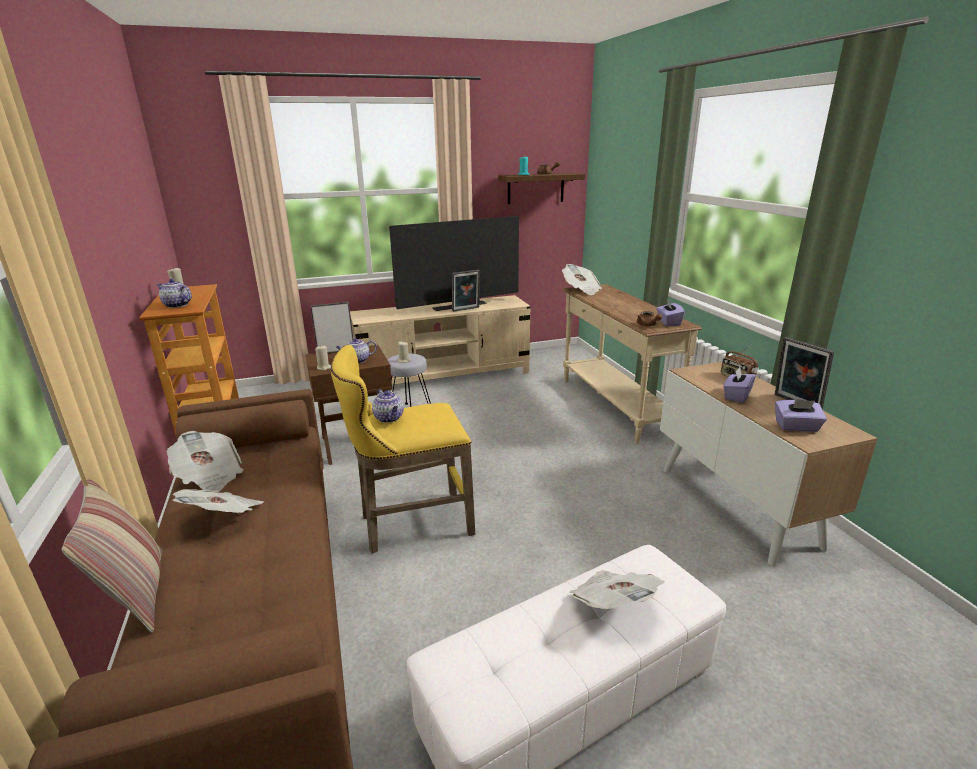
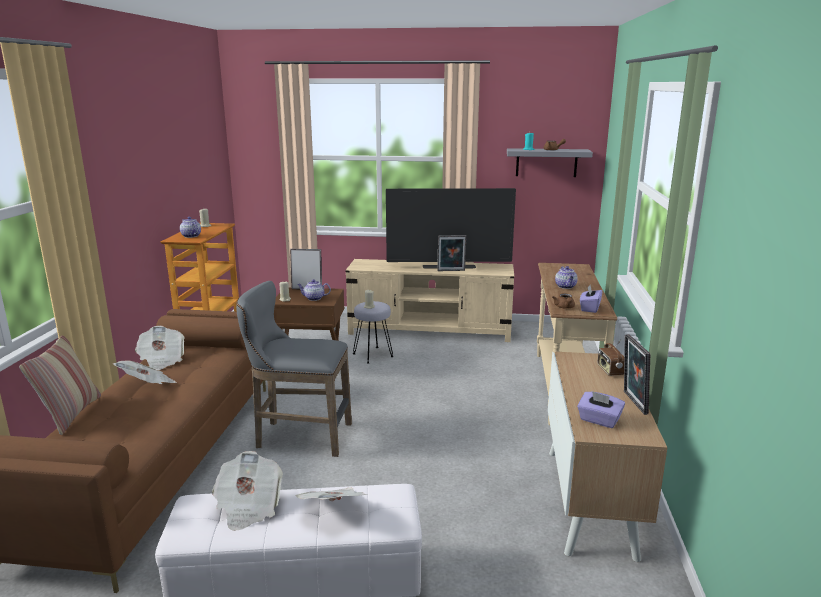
camera: 25 degrees right, 5 degrees down
yellow stool [331,345,475,554] -> grey stool [236,281,352,457]
teapot [372,389,404,423] -> teapot moved to [555,266,578,289]
brown shelf [498,173,585,204] -> grey shelf [507,148,593,177]
newspaper [562,264,602,295] -> newspaper moved to [212,451,283,531]
purple tissue box [723,367,756,403] -> none

